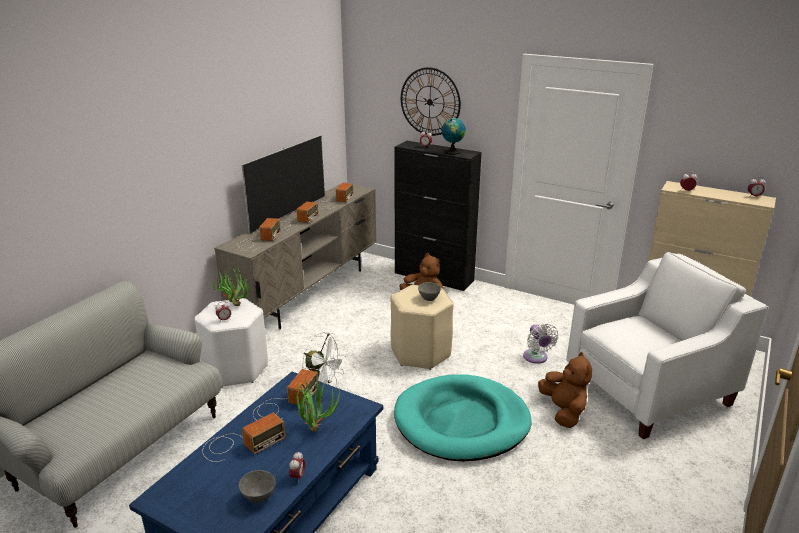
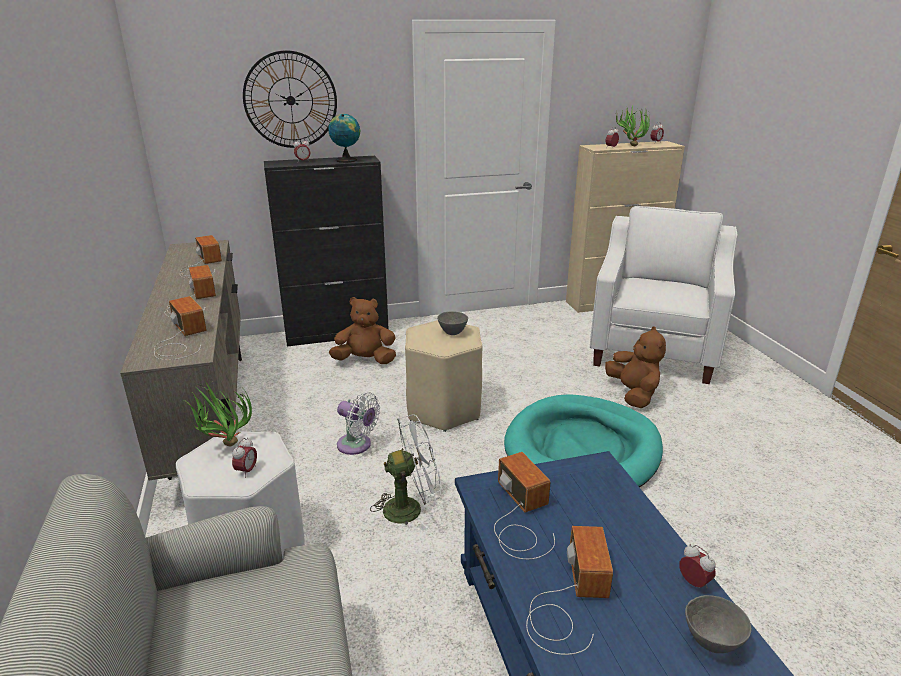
camera: 45 degrees left, 0 degrees up
television [242,135,325,234] -> none
potted plant [297,379,340,432] -> potted plant moved to [615,106,650,146]
white fan [523,324,558,364] -> white fan moved to [337,392,380,455]
brown plush toy [538,352,592,428] -> brown plush toy turned 45 degrees clockwise [605,326,666,408]

